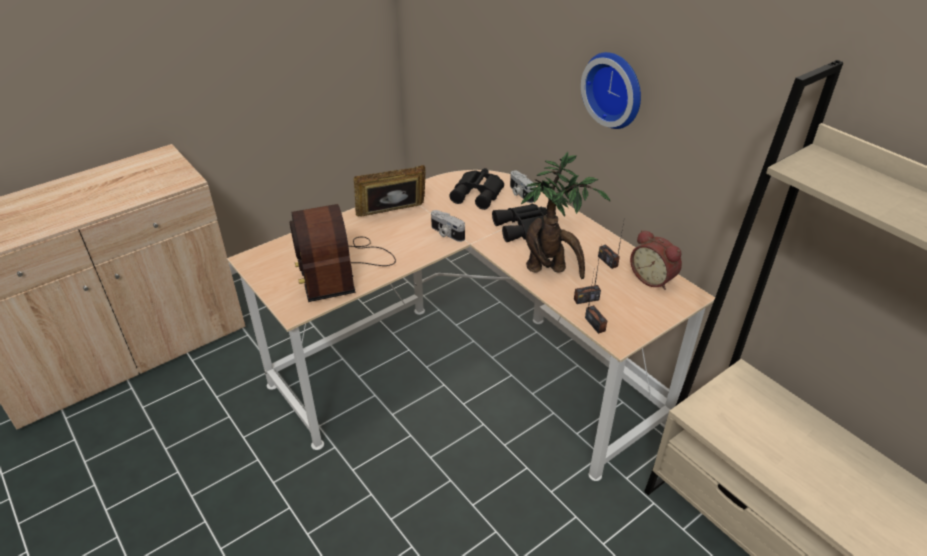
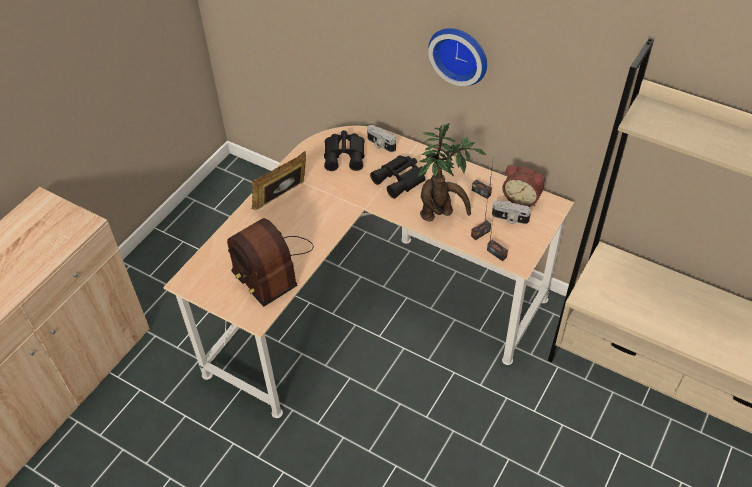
camera: 20 degrees left, 10 degrees up
camera [431,210,465,242] -> camera moved to [492,201,531,224]

